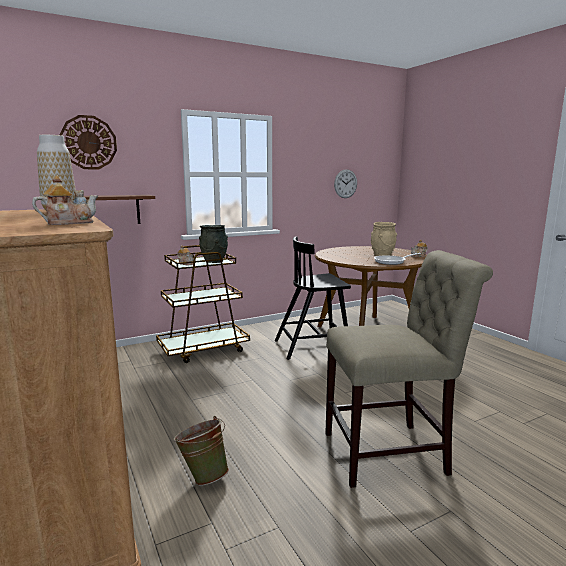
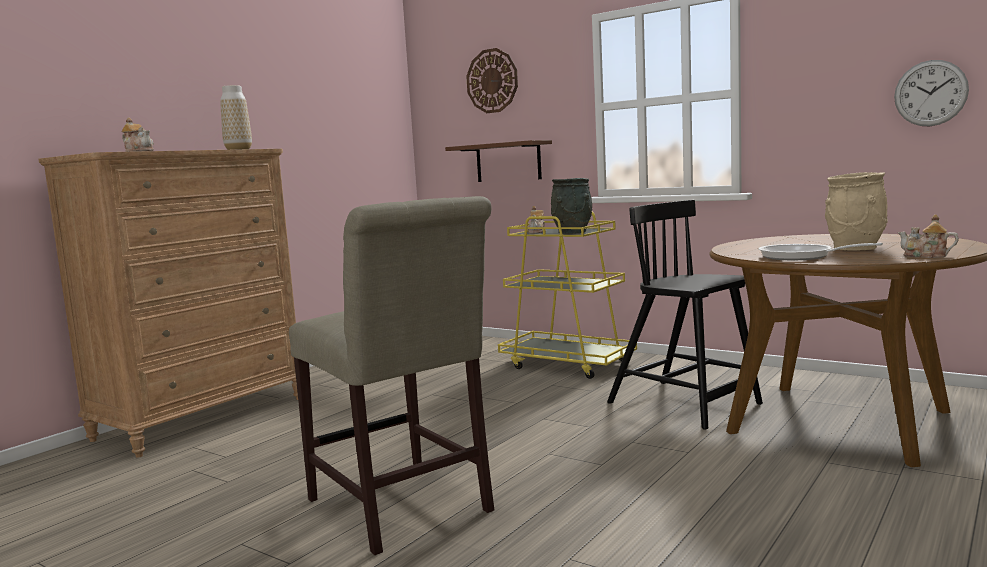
camera: 65 degrees right, 5 degrees down
brown cart [156,245,250,363] -> yellow cart [498,212,637,379]
green bucket [174,416,229,486] -> none

